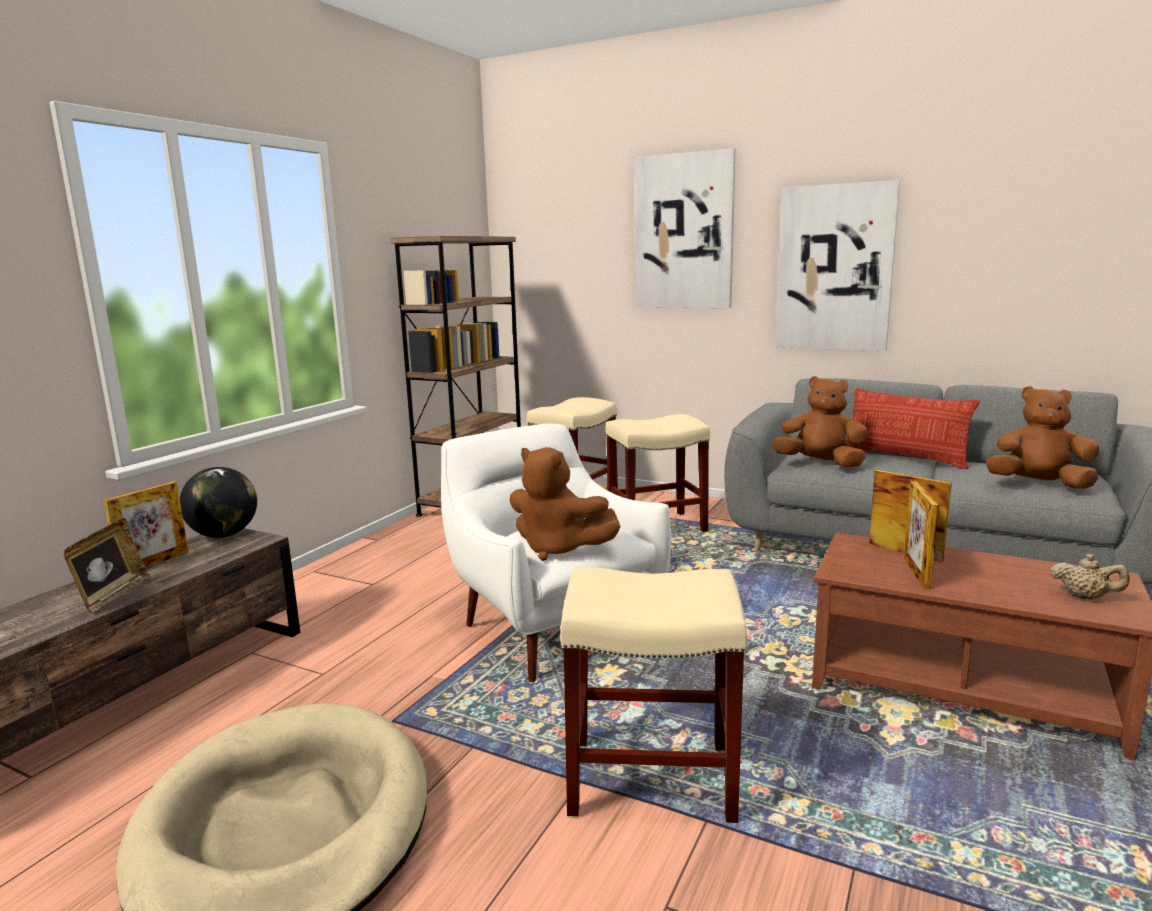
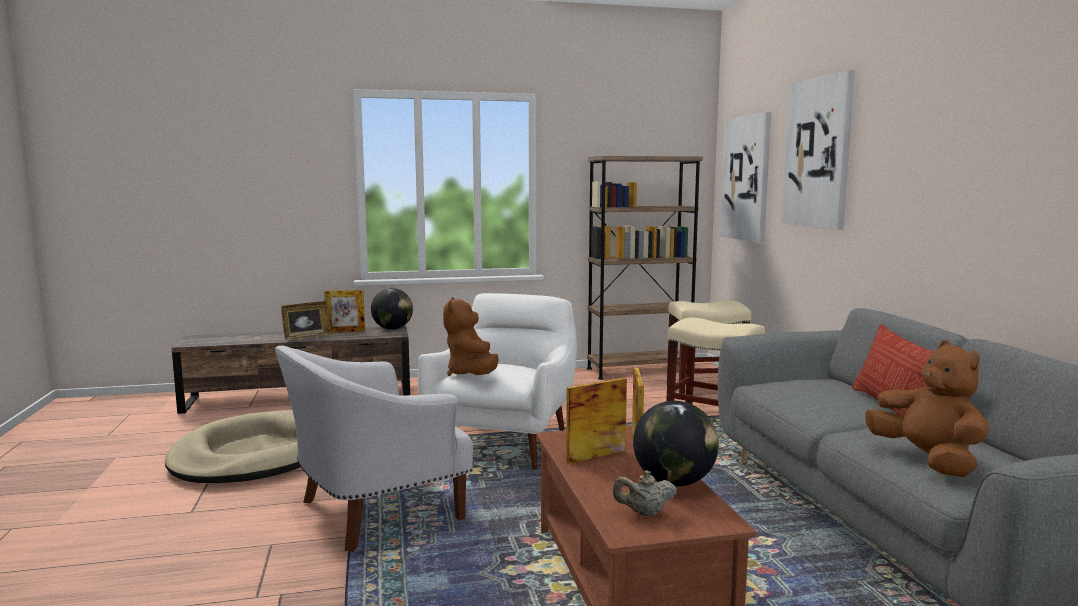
camera: 50 degrees right, 5 degrees down
beige stool [560,567,747,824] -> white armchair [275,345,473,552]
brown plush toy [772,376,868,468] -> none
picture [775,180,900,351] -> picture moved to [720,112,771,243]
beige teapot [1050,554,1130,599] -> beige teapot turned 90 degrees clockwise [613,470,677,516]
none -> globe [633,401,719,486]

